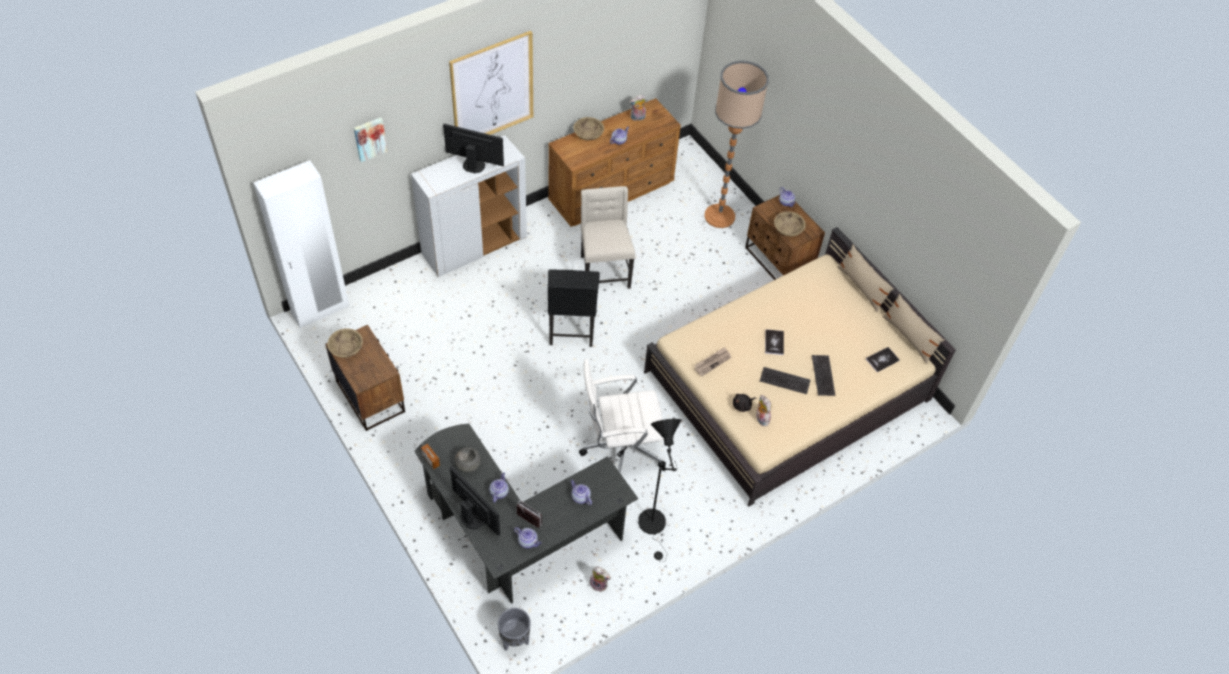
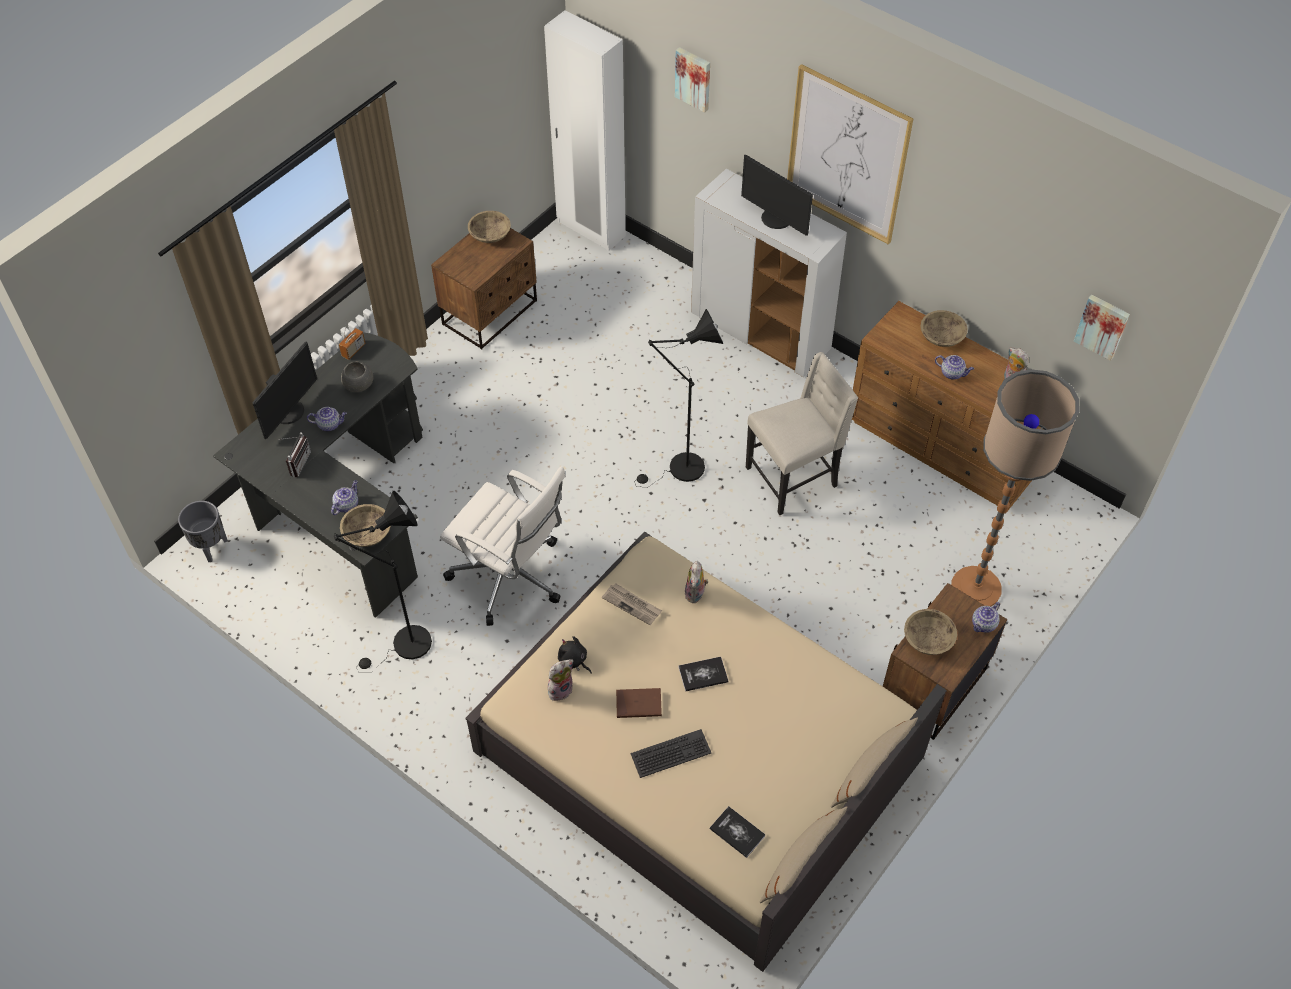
camera: 75 degrees right, 0 degrees up
monitor [443,124,504,173] -> monitor turned 135 degrees clockwise [741,155,813,236]
teapot [514,527,541,548] -> none
black chair [548,269,600,347] -> black floor lamp [635,309,723,488]
white office chair [579,359,666,472] -> white office chair turned 150 degrees clockwise [440,466,566,626]
plush toy [589,567,611,592] -> plush toy moved to [685,561,708,603]
keyboard [760,367,810,394] -> brown book [616,688,662,718]
none -> beige bowl [340,504,391,547]
none -> picture [1074,295,1130,361]

